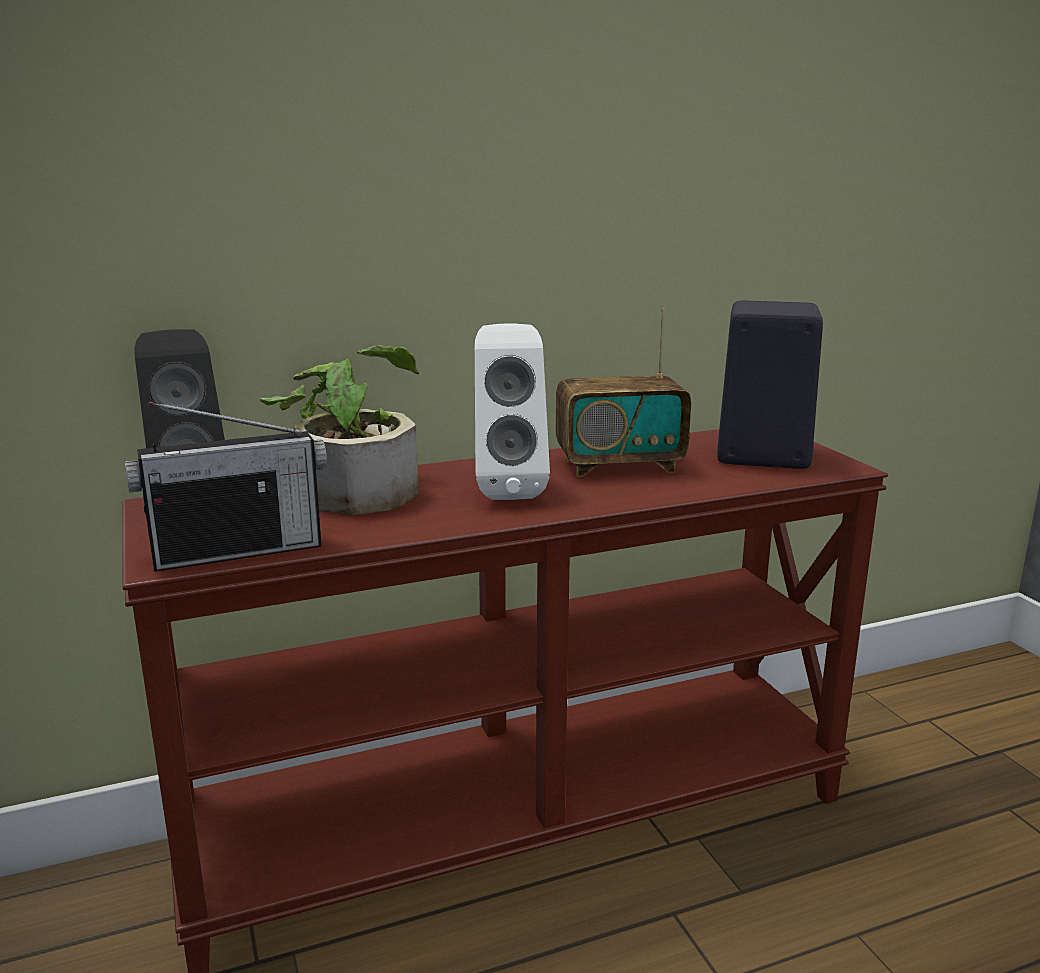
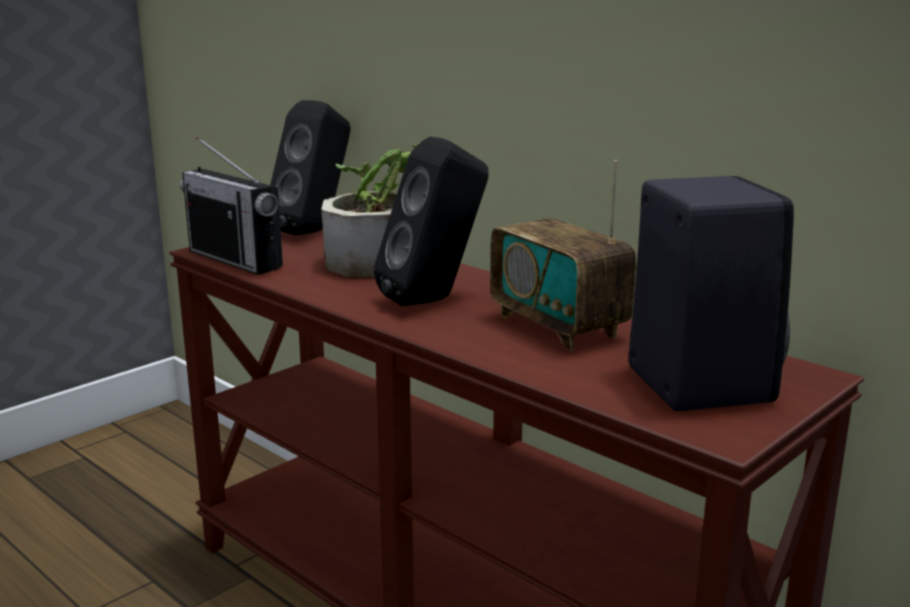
camera: 65 degrees right, 0 degrees up
white speaker [475,323,550,500] -> black speaker [374,137,489,306]

